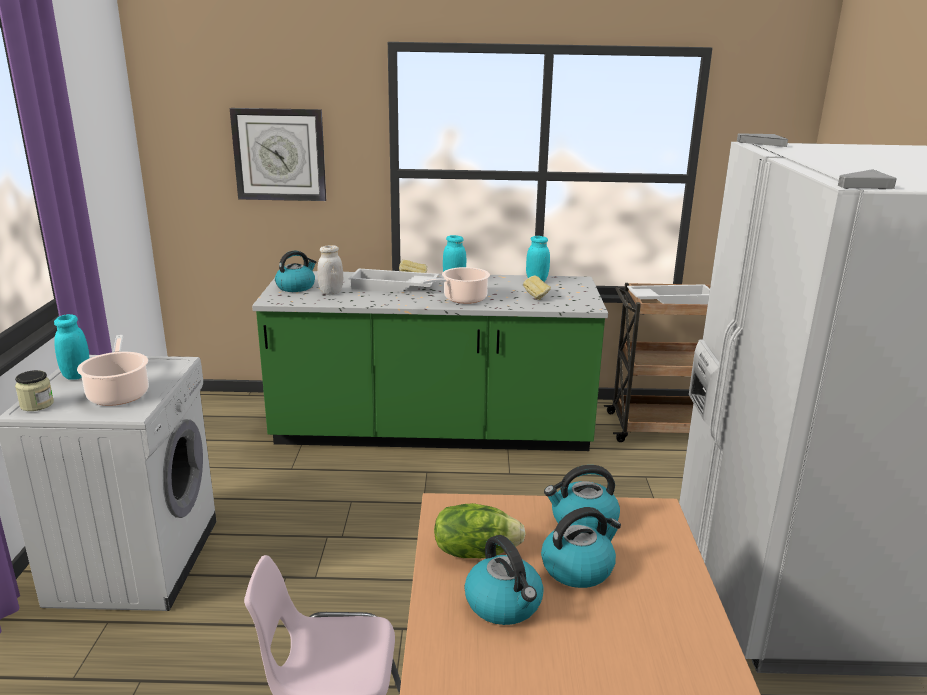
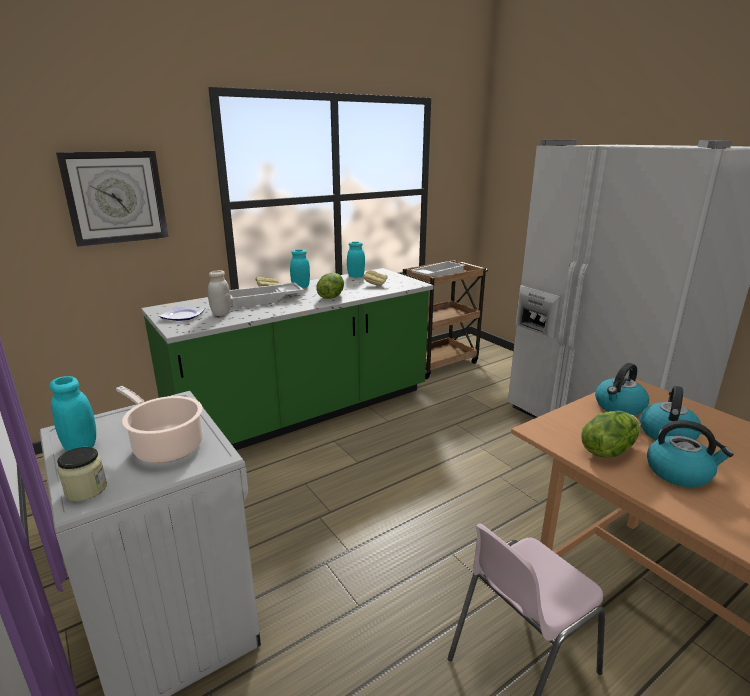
camera: 35 degrees left, 0 degrees up
kettle [275,250,316,292] -> plate [159,306,205,321]
cooking pot [421,267,490,304] -> lettuce [316,273,344,299]

